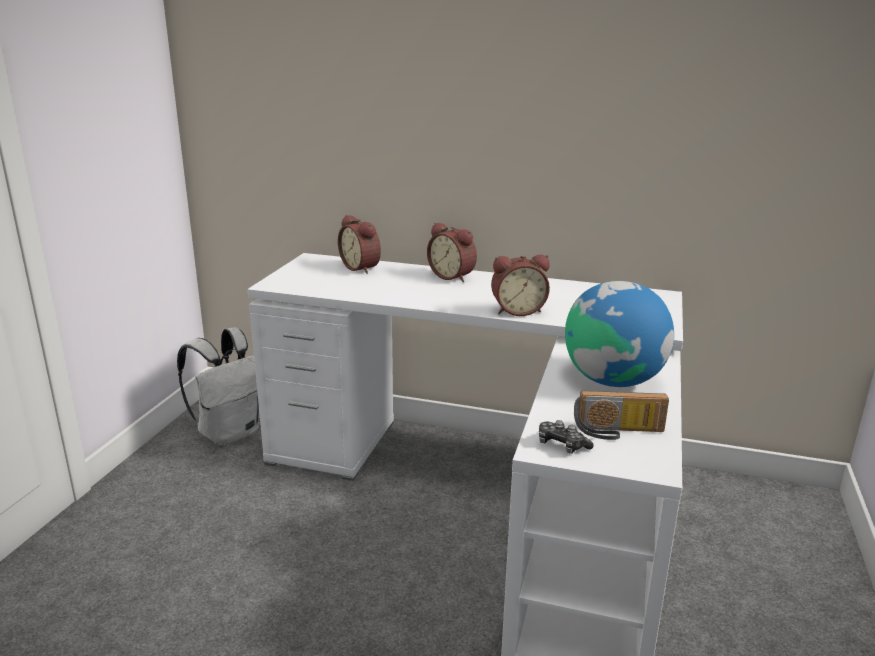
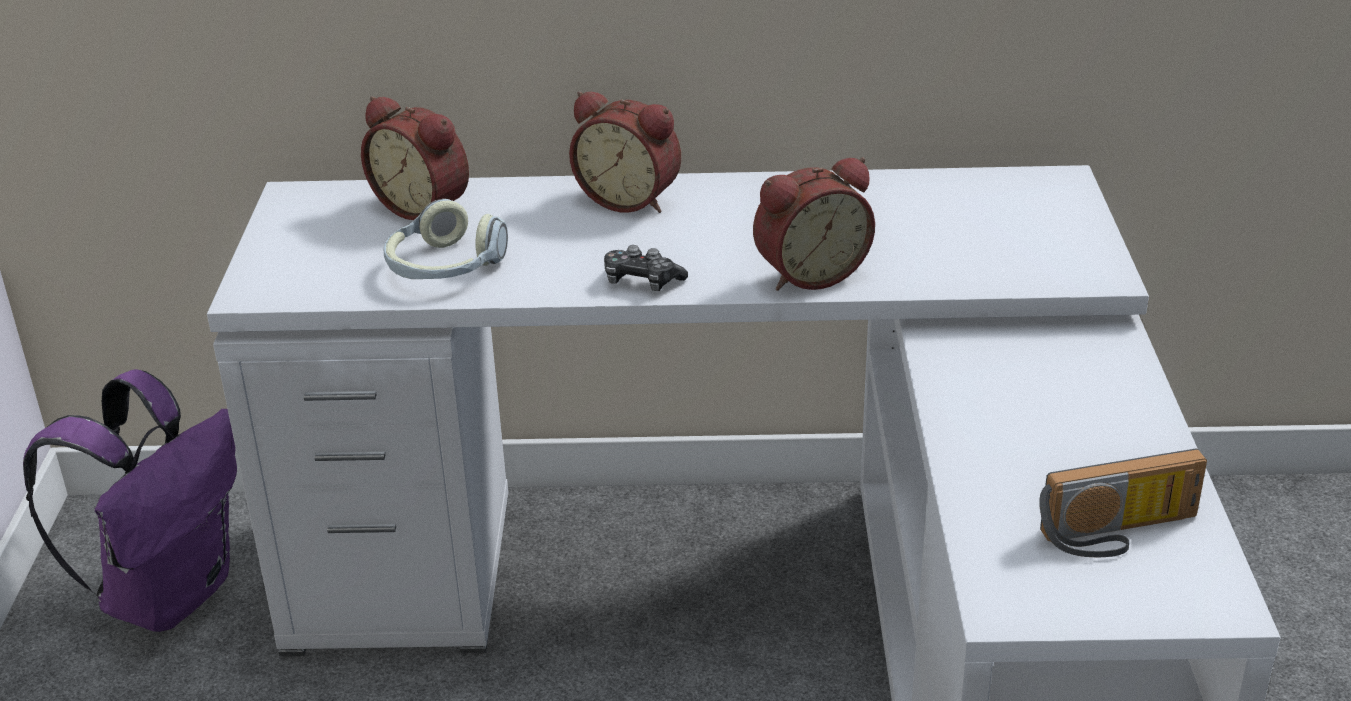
camera: 15 degrees left, 10 degrees up
white backpack [177,327,260,445] -> purple backpack [23,369,237,632]
game controller [539,420,594,454] -> game controller moved to [604,245,688,291]
globe [565,281,674,387] -> none
none -> headphones [384,199,508,279]

